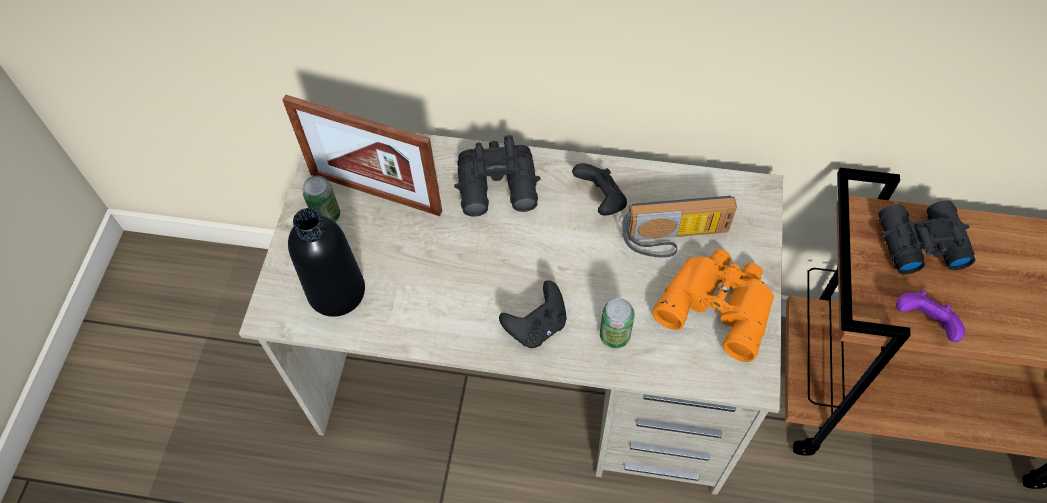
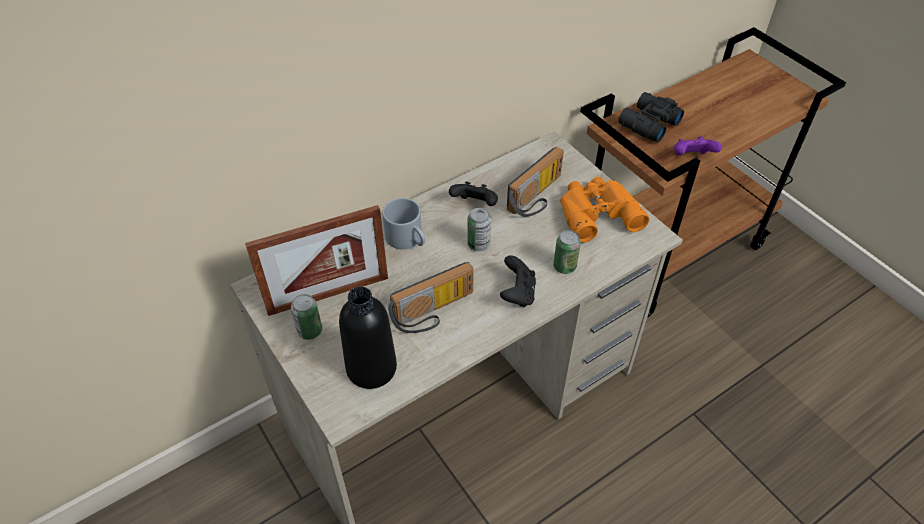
camera: 45 degrees left, 10 degrees down
black binoculars [454,135,541,217] -> grey mug [382,198,425,249]
none -> radio [388,262,474,333]
none -> can [467,208,491,251]

